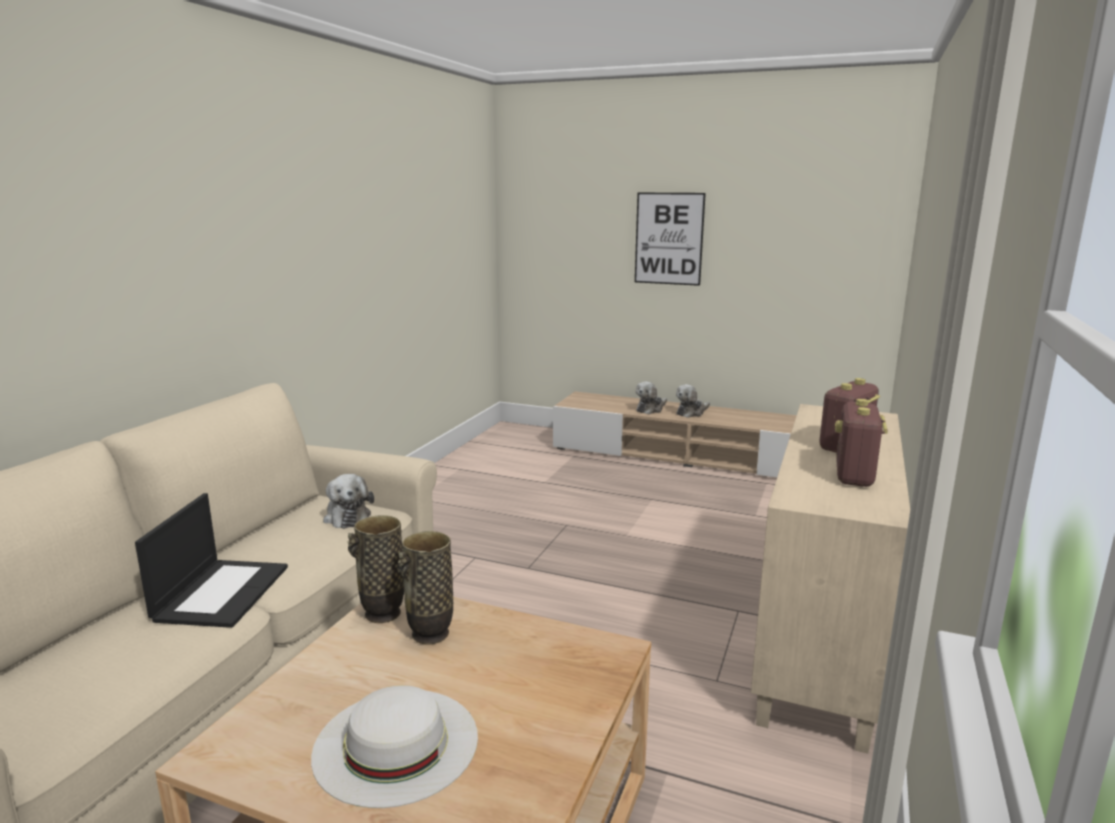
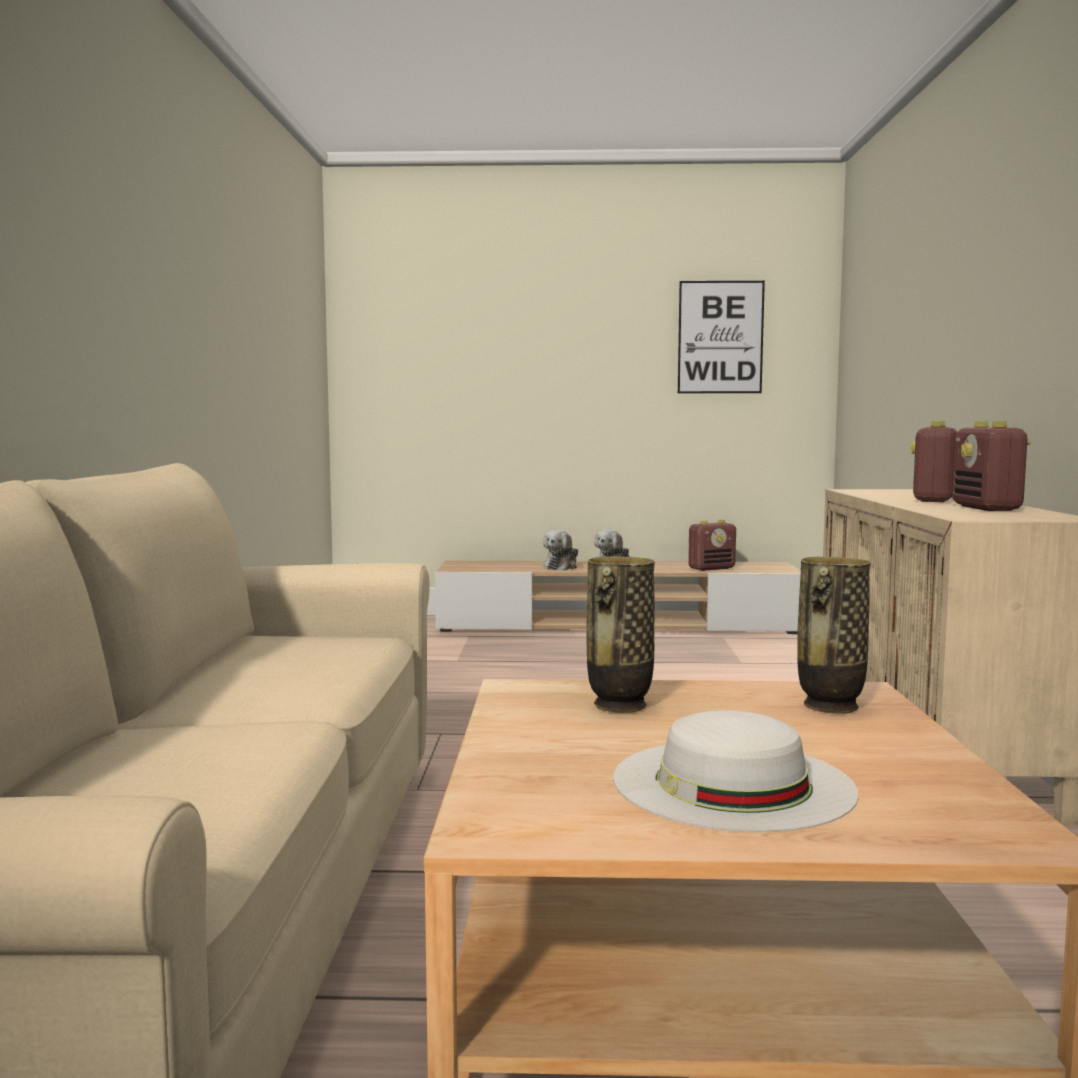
camera: 20 degrees left, 10 degrees down
laptop [135,493,288,628] -> none
plush toy [323,474,374,529] -> none
vase [347,515,404,623] -> vase moved to [797,557,871,714]
picture [635,193,706,286] -> picture moved to [678,281,765,393]
none -> radio [688,520,736,571]

